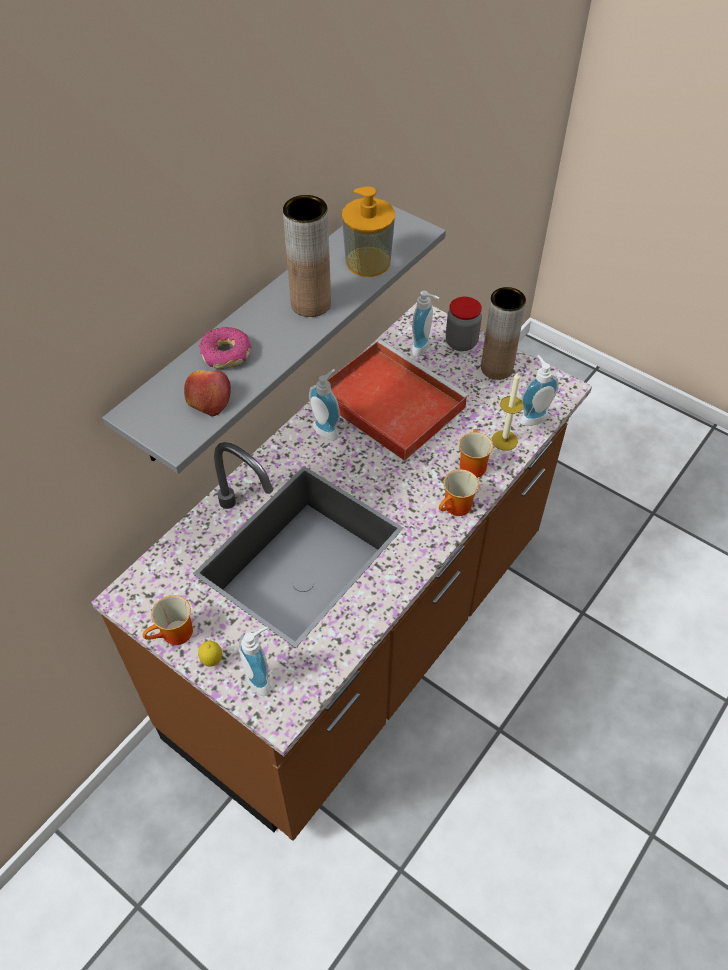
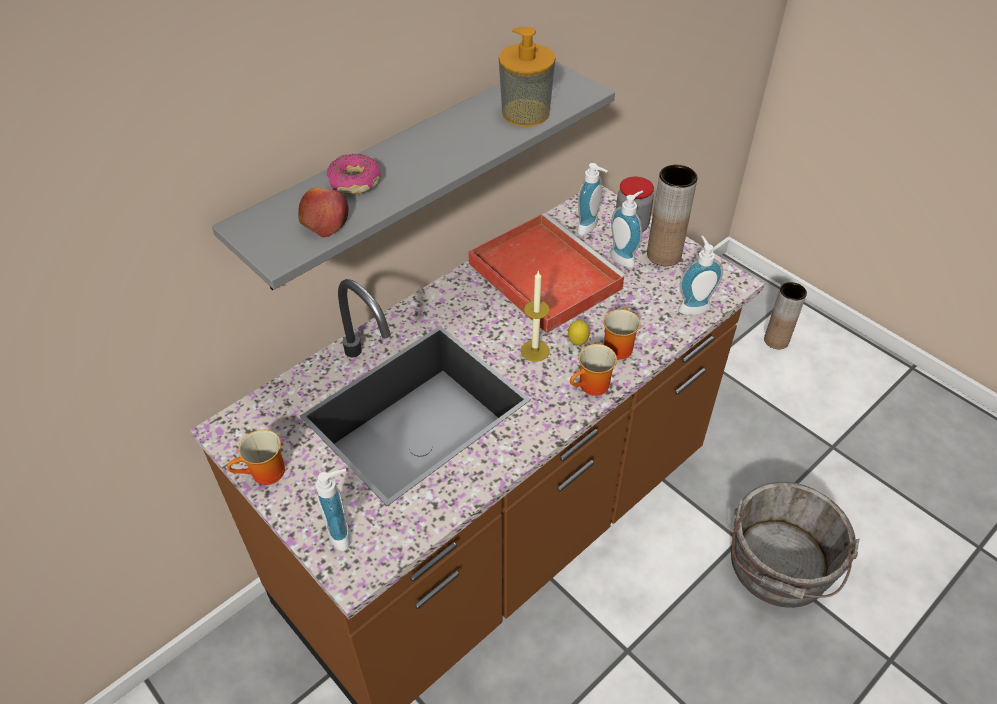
camera: 10 degrees right, 5 degrees down
lemon [198,641,222,667] -> lemon moved to [568,320,590,345]
brown vase [283,195,331,317] -> brown vase moved to [764,282,807,349]
soap dispenser [309,369,340,440] -> soap dispenser moved to [610,191,644,268]
candle [492,372,523,450] -> candle moved to [521,271,550,362]
none -> grey bucket [731,482,860,608]

